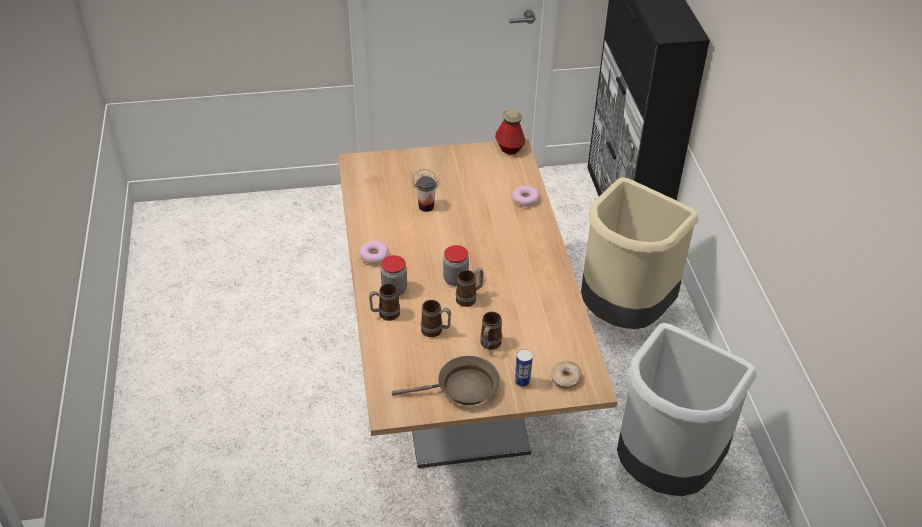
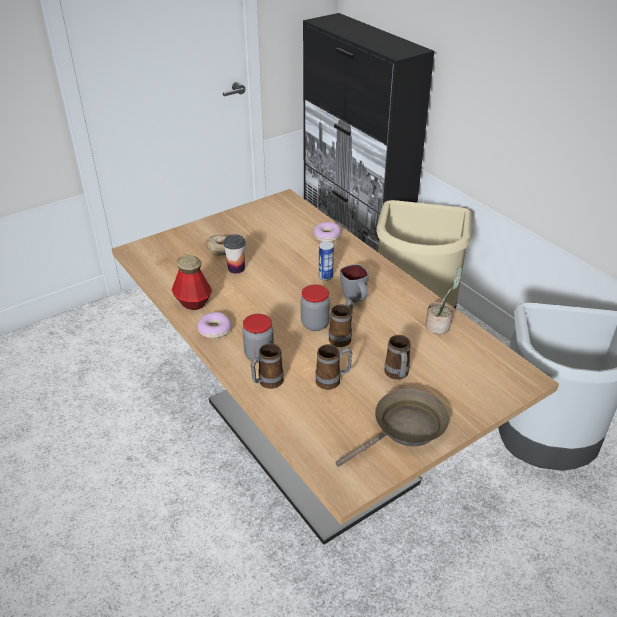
camera: 25 degrees left, 5 degrees down
bottle [495,109,525,155] -> bottle moved to [172,255,212,310]
can [515,349,533,387] -> can moved to [319,241,334,281]
donut [551,361,582,389] -> none
none -> grey mug [340,264,369,303]
none -> potted plant [426,266,462,334]

